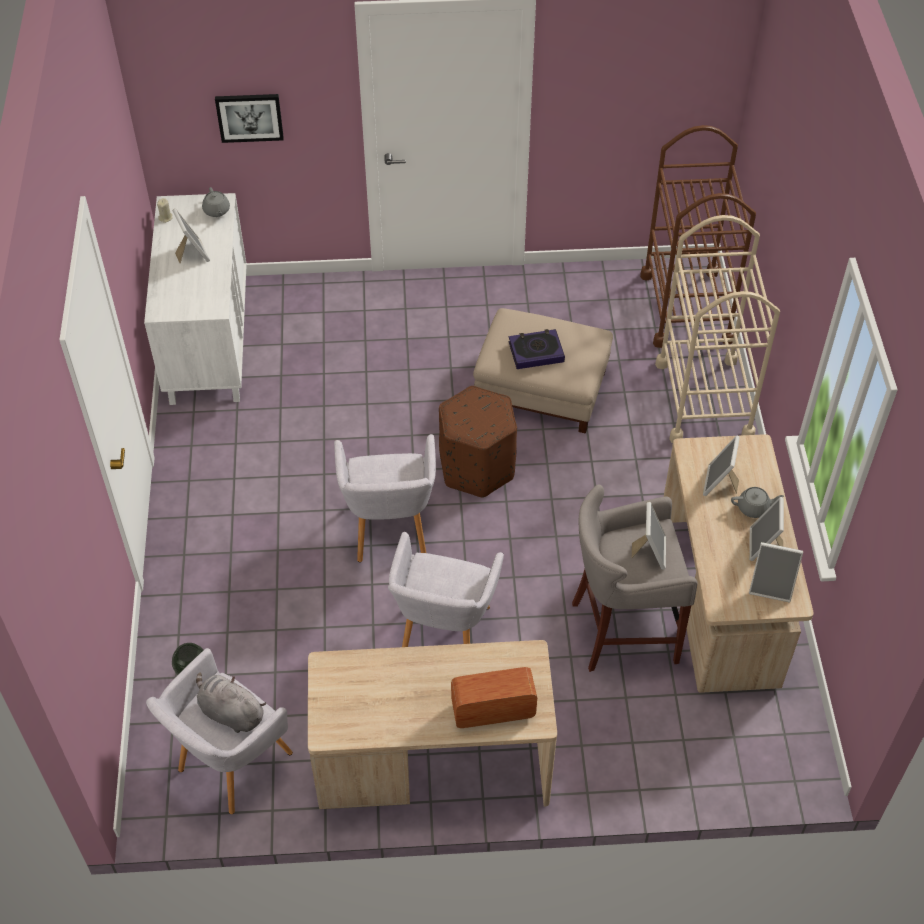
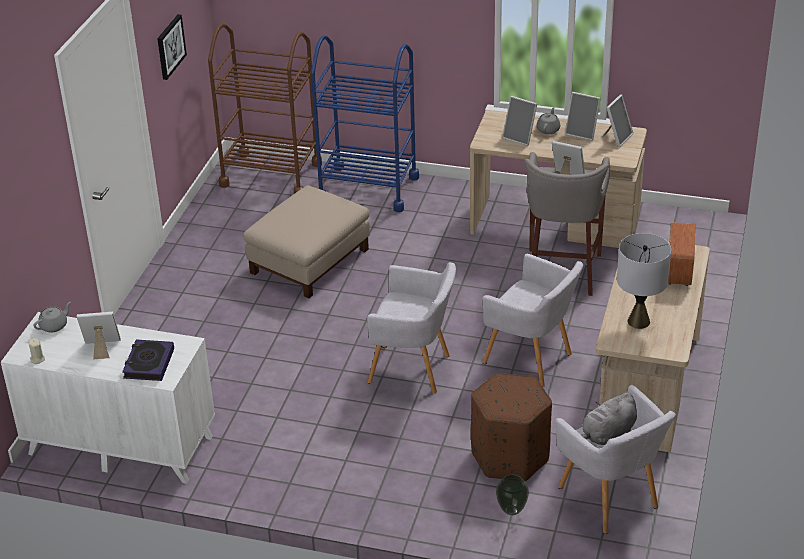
camera: 70 degrees left, 15 degrees down
grey teapot [202,187,230,217] -> grey teapot turned 45 degrees counterclockwise [33,302,71,333]
picture [215,94,284,143] -> picture moved to [157,14,187,80]
brown ottoman [439,386,517,498] -> brown ottoman moved to [471,373,552,481]
book [508,329,565,369] -> book moved to [122,340,174,381]
beige cart [655,215,780,443] -> blue cart [311,35,419,212]
none -> grey table lamp [617,233,671,329]

